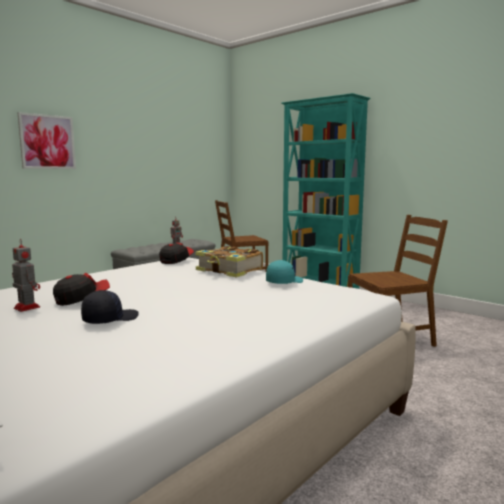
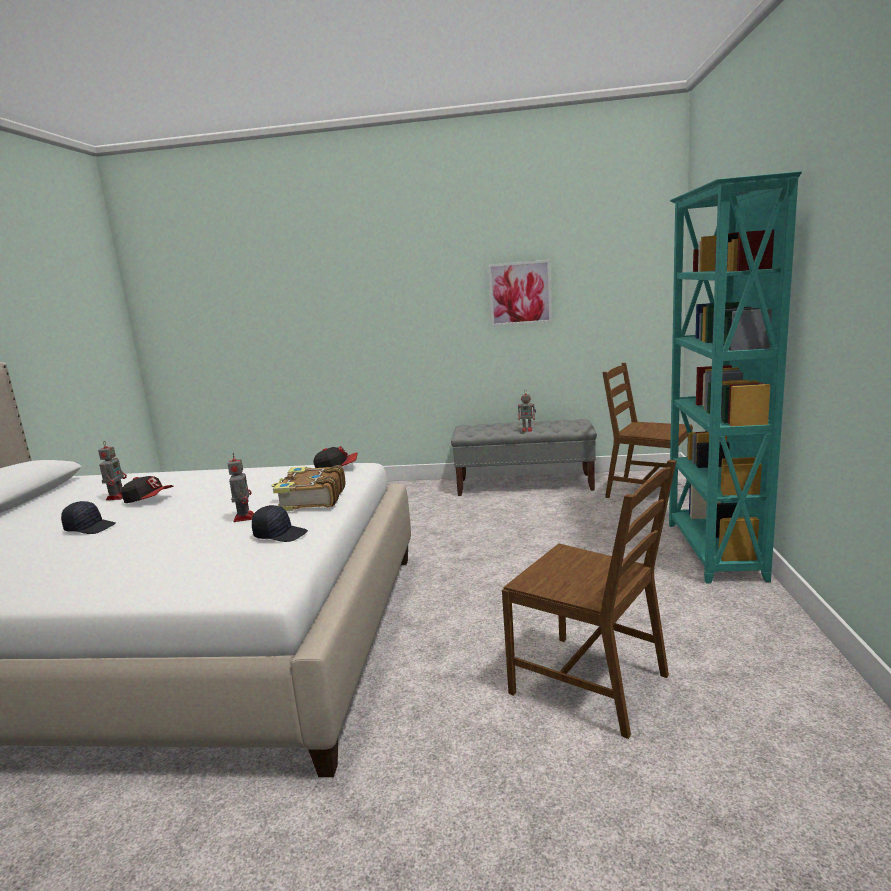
camera: 55 degrees right, 5 degrees up
picture [17,112,76,169] -> picture moved to [488,259,552,327]
turquoise cap [266,260,303,284] -> black cap [252,505,308,542]
none -> toy robot [228,453,254,522]

